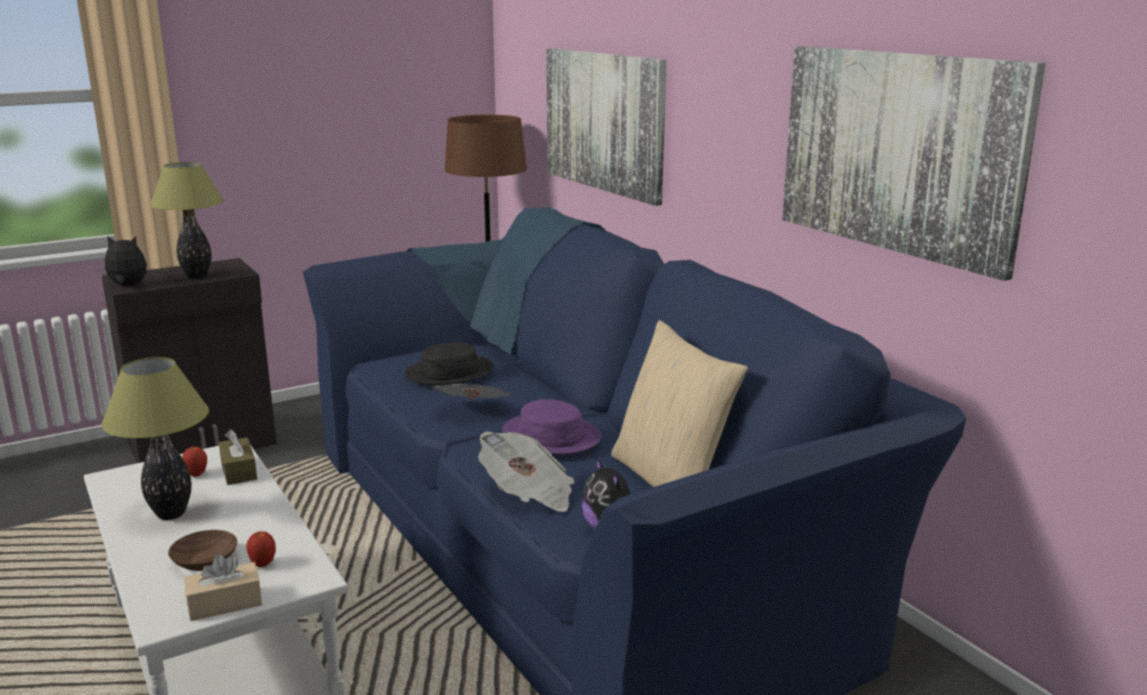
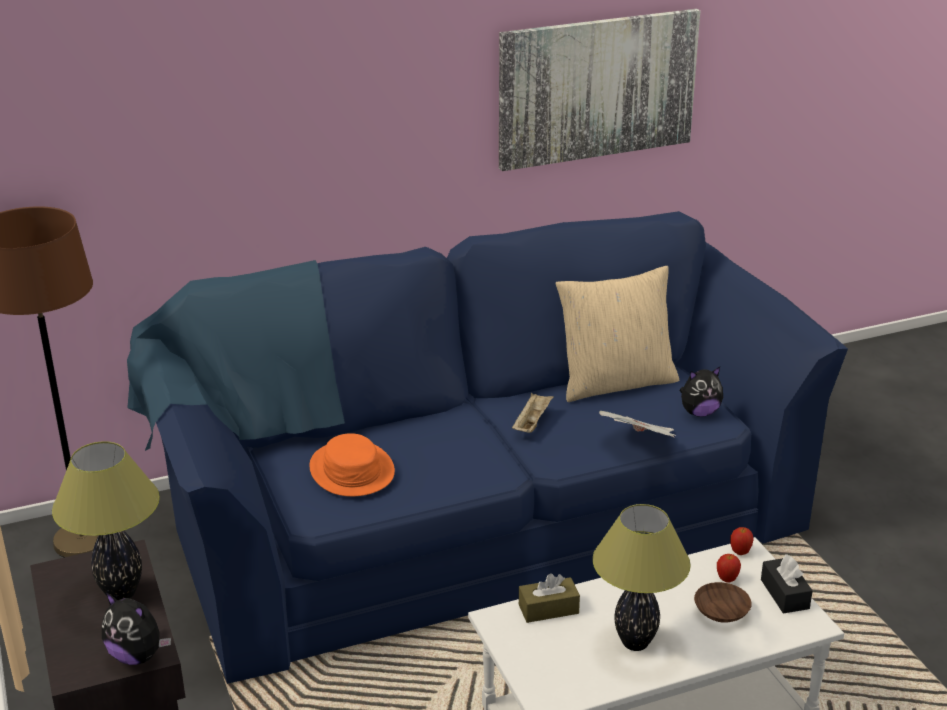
camera: 80 degrees left, 10 degrees up
plush toy [98,235,147,286] -> plush toy turned 75 degrees counterclockwise [102,592,171,665]
apple [182,446,207,477] -> apple moved to [730,527,753,555]
beige tissue box [184,554,262,621] -> black tissue box [761,554,813,613]
black hat [405,342,494,385] -> orange hat [309,433,395,497]
newspaper [431,384,511,399] -> none
purple hat [502,399,602,454] -> beige tray [512,393,554,433]
picture [546,48,666,206] -> none

